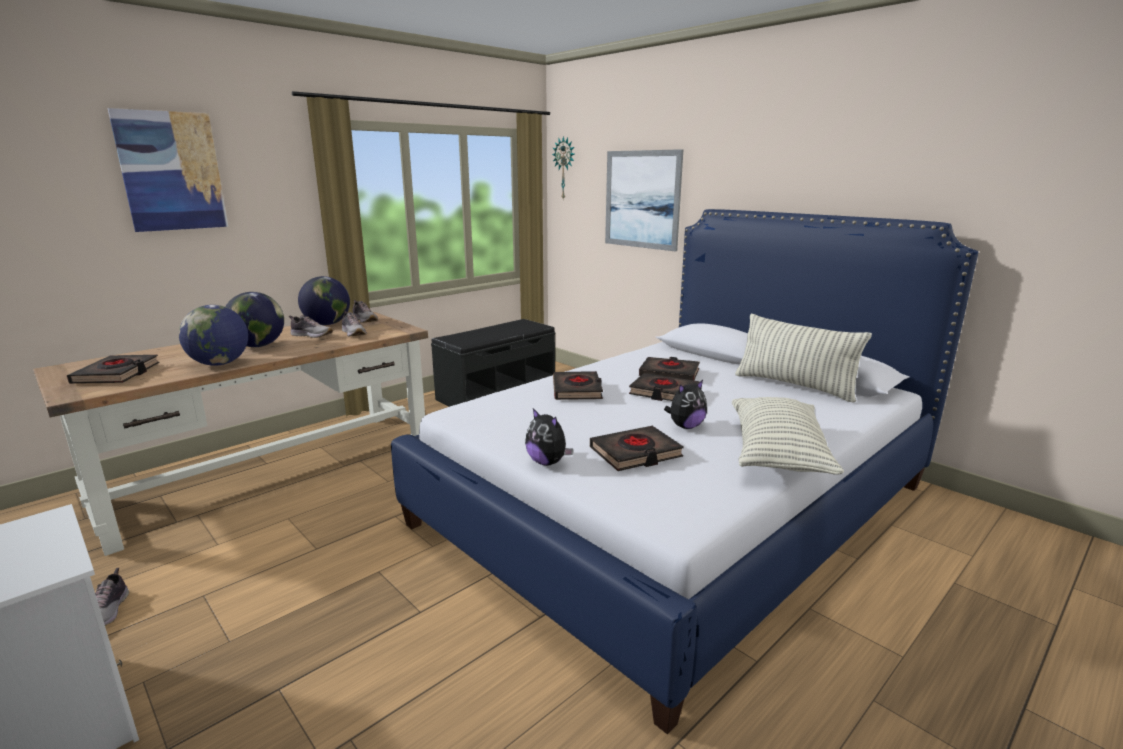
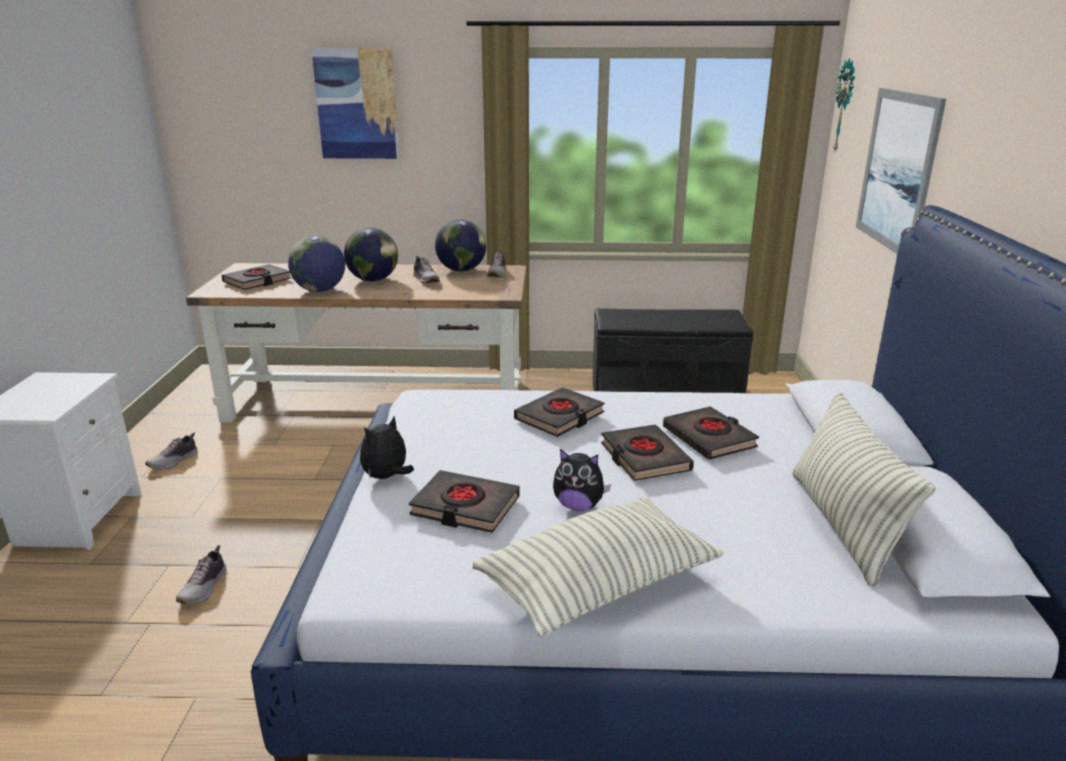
camera: 45 degrees right, 5 degrees up
shoe [342,311,367,336] -> shoe moved to [176,545,227,604]
plush toy [525,408,573,466] -> plush toy turned 45 degrees clockwise [360,416,414,479]

